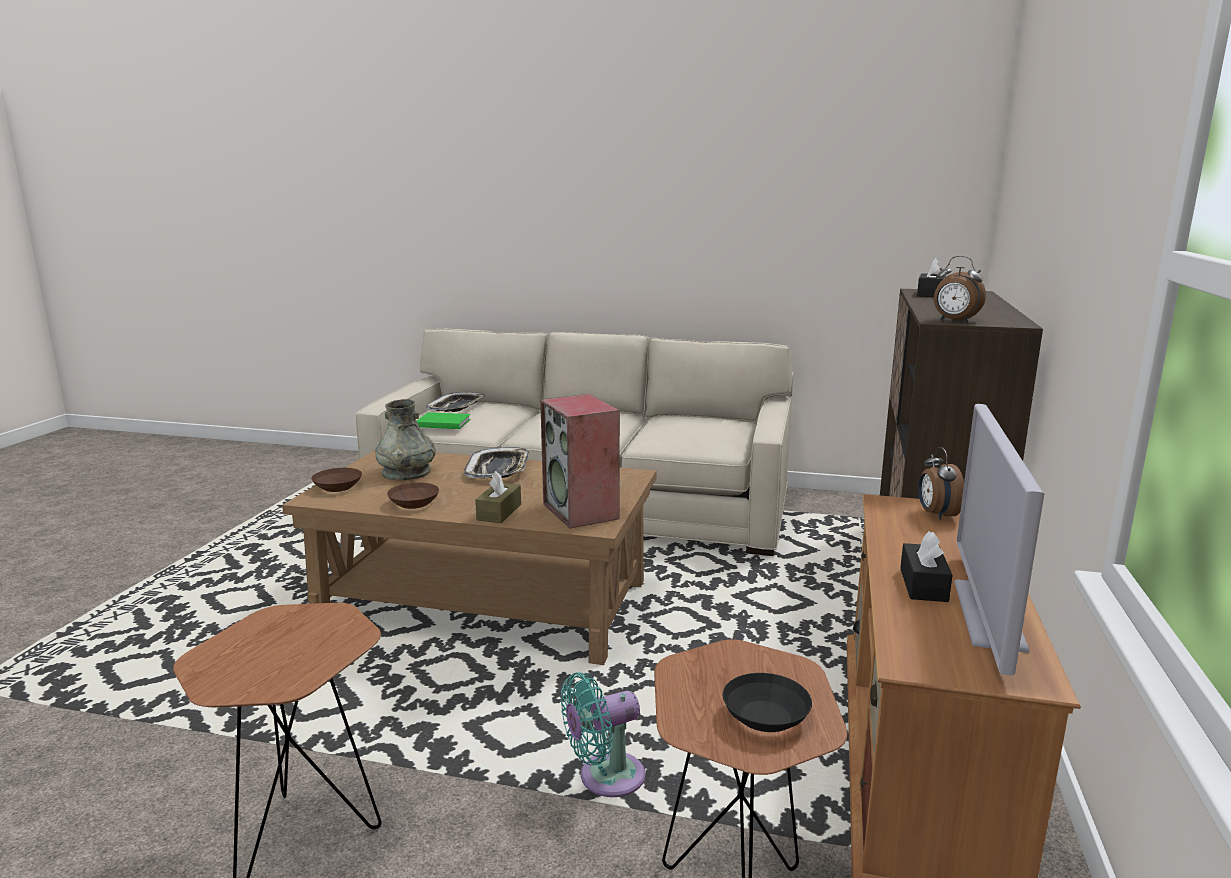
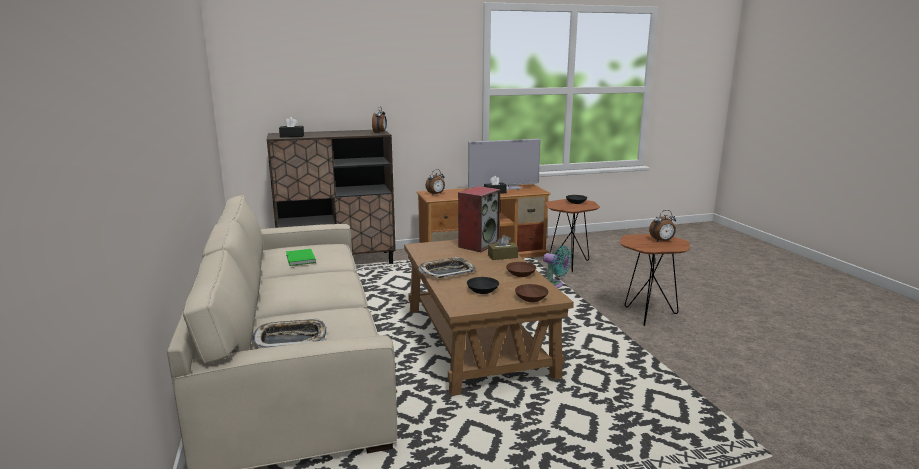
camera: 120 degrees left, 0 degrees up
grey vase [375,399,436,480] -> black bowl [467,277,499,294]
green book [417,412,471,429] -> green book moved to [286,249,316,266]
none -> alarm clock [649,210,676,242]

